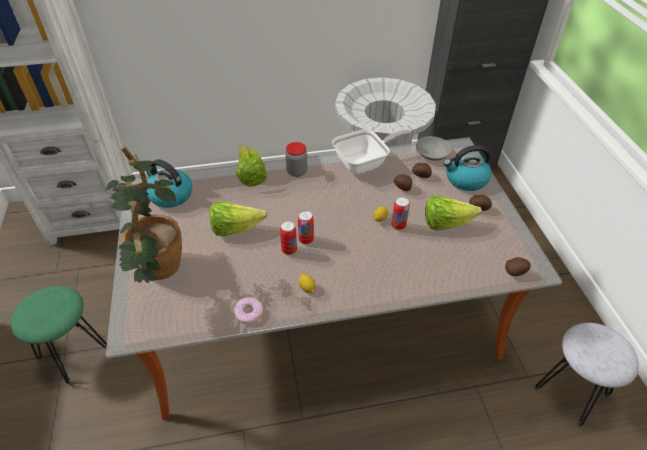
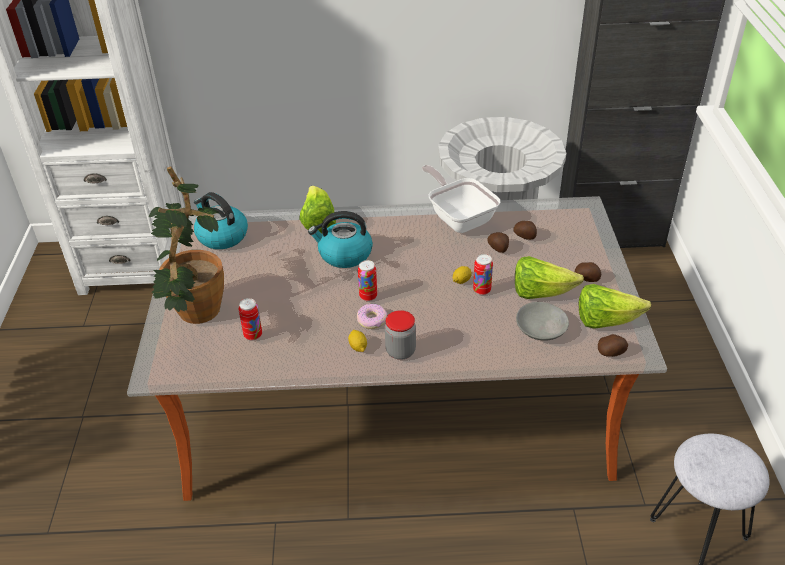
camera: 10 degrees right, 5 degrees down
green stool [11,286,107,385] -> none
lettuce [210,201,268,236] -> lettuce moved to [579,284,651,329]
donut [234,297,263,324] -> donut moved to [357,304,387,329]
can [280,221,297,255] -> can moved to [239,298,262,341]
jar [285,142,307,177] -> jar moved to [385,310,416,360]
frying pan [332,129,411,174] -> frying pan turned 105 degrees counterclockwise [422,165,501,233]
grey bowl [416,136,452,160] -> grey bowl moved to [516,302,569,341]
kettle [444,145,491,191] -> kettle moved to [308,211,373,268]

